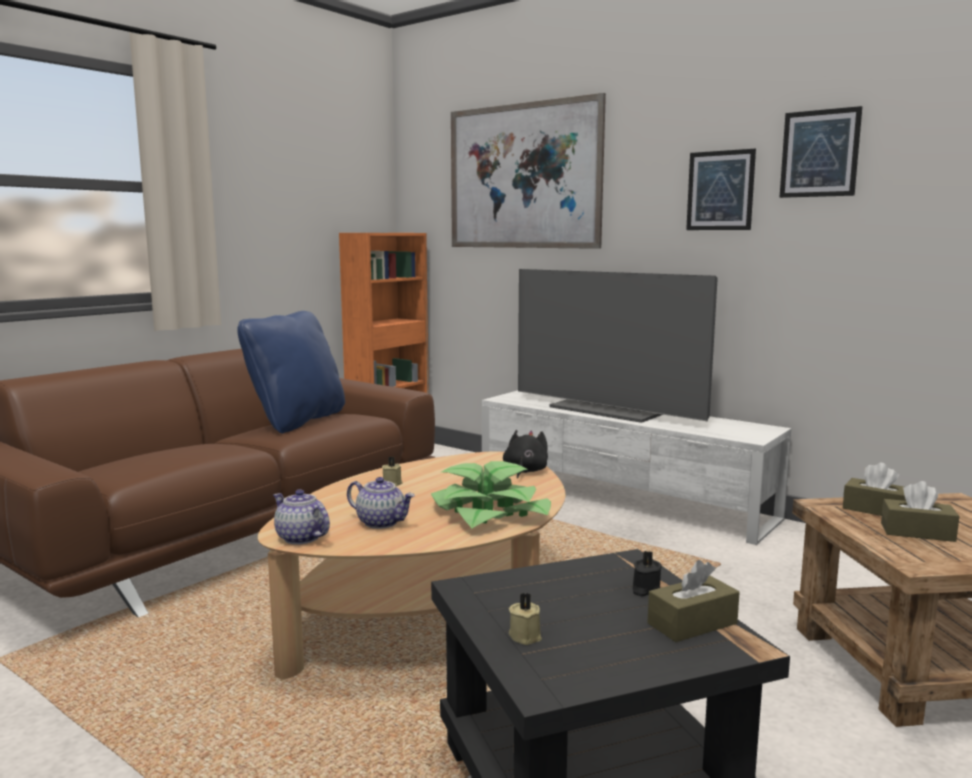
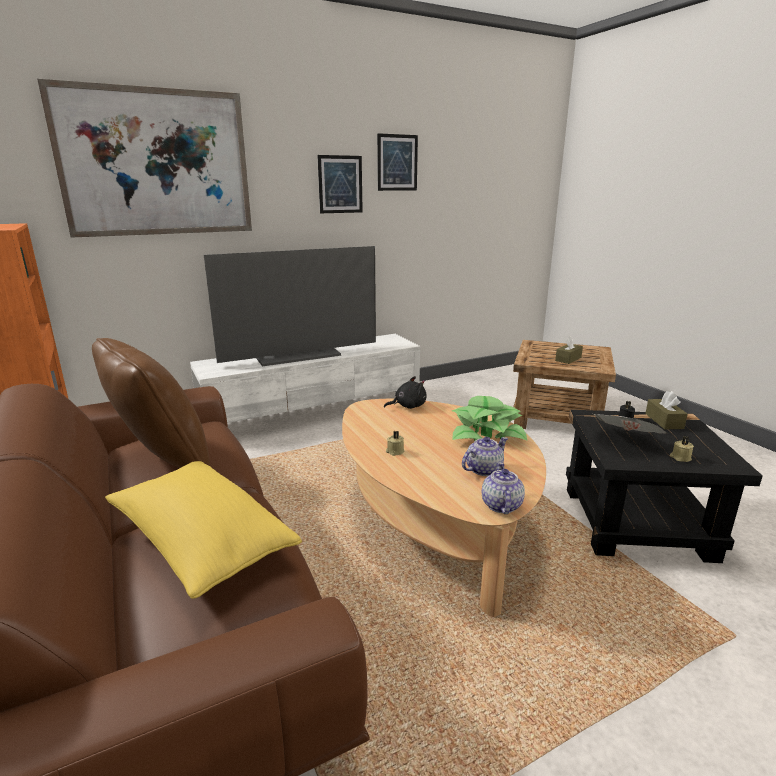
camera: 65 degrees left, 10 degrees up
blue pillow [237,311,345,434] -> brown pillow [92,338,209,468]
teapot [273,489,330,545] -> teapot turned 120 degrees clockwise [482,462,525,514]
black plush toy [503,430,548,478] -> black plush toy turned 120 degrees clockwise [384,376,427,409]
brown tissue box [843,463,906,516] -> none
none -> yellow pillow [105,461,302,599]
none -> newspaper [593,414,667,434]

